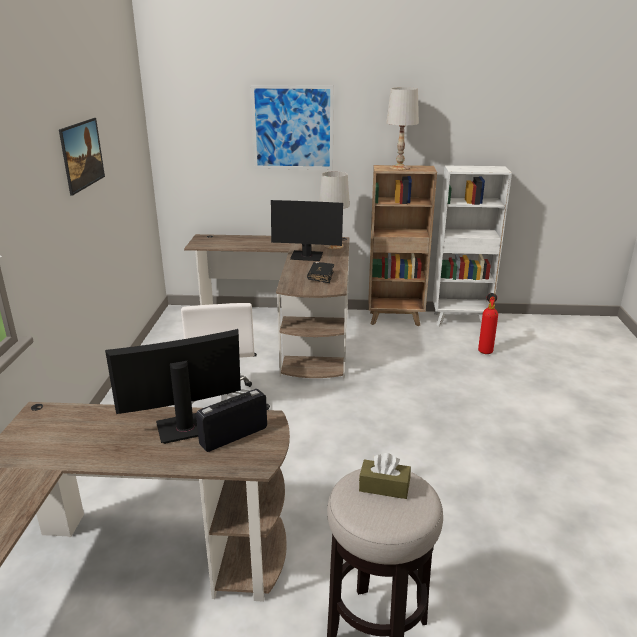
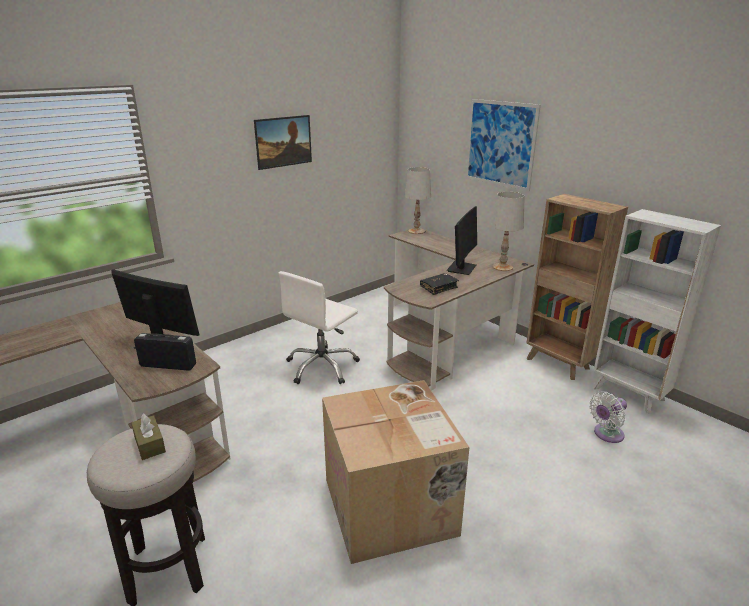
camera: 45 degrees right, 0 degrees up
monitor [271,200,343,261] -> monitor turned 120 degrees counterclockwise [447,206,477,275]
white table lamp [386,87,419,170] -> white table lamp moved to [405,167,431,234]
fire extinguisher [478,293,498,354] -> white fan [589,391,627,443]
none -> cardboard box [322,380,469,564]

